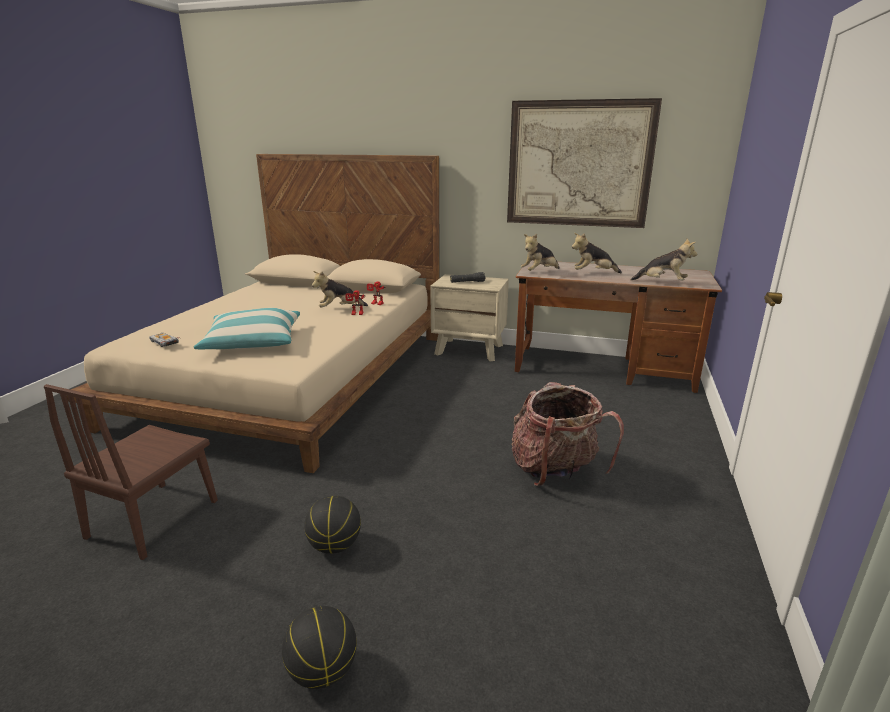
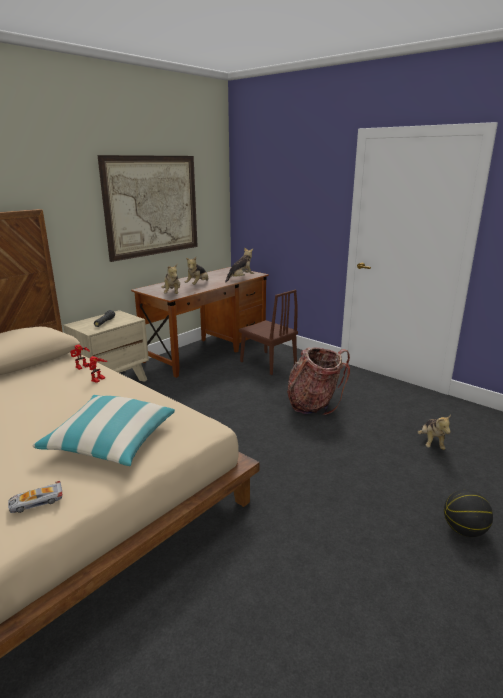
camera: 65 degrees left, 0 degrees up
brown chair [44,384,218,560] -> brown chair moved to [239,290,298,375]
basketball [304,496,361,554] -> none
plush toy [312,271,368,308] -> plush toy moved to [418,415,451,450]

